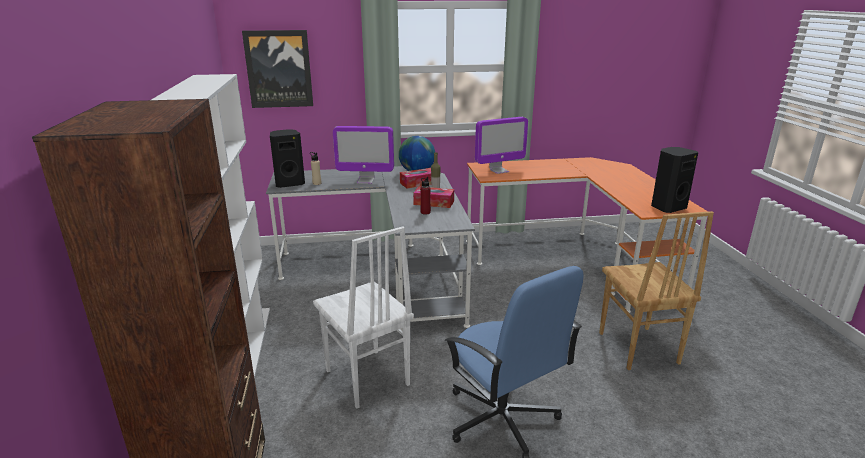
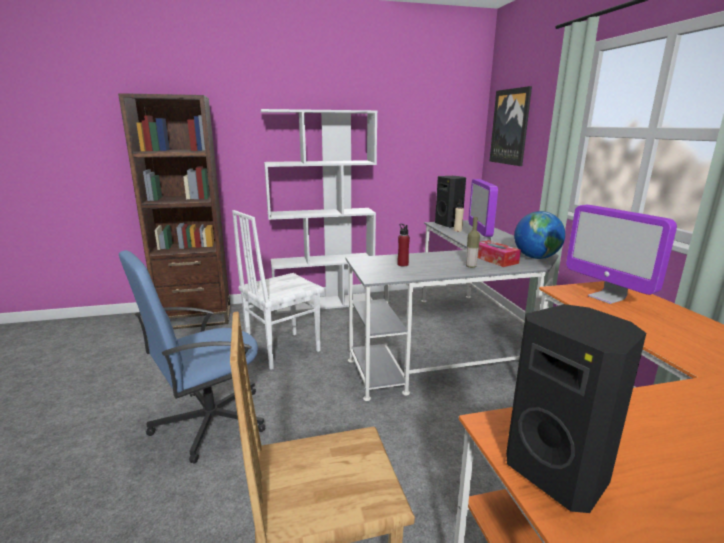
camera: 85 degrees right, 5 degrees down
tissue box [413,186,454,208] -> none

